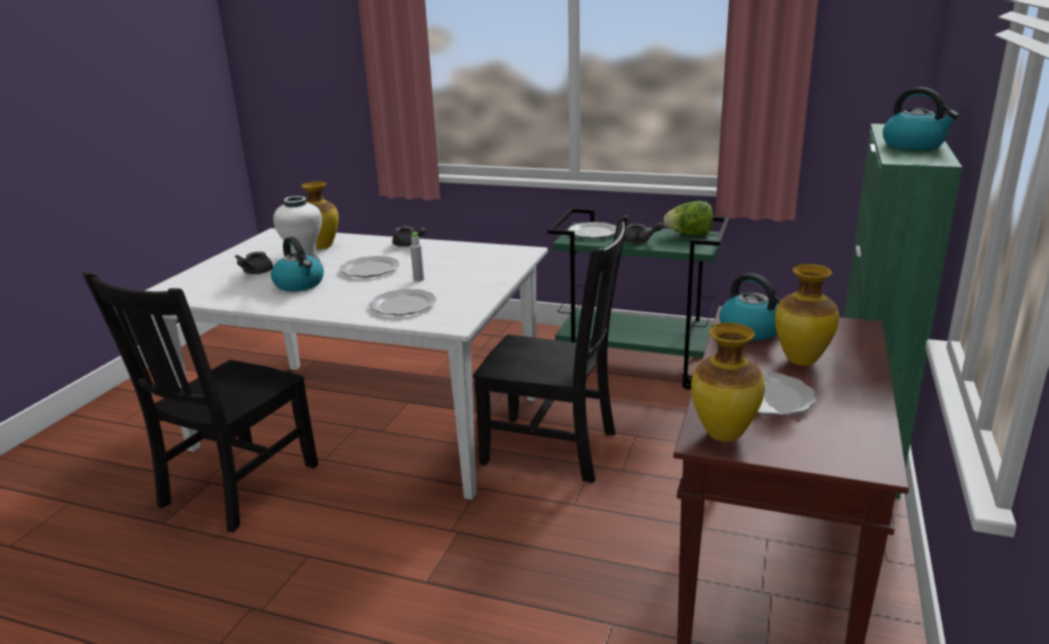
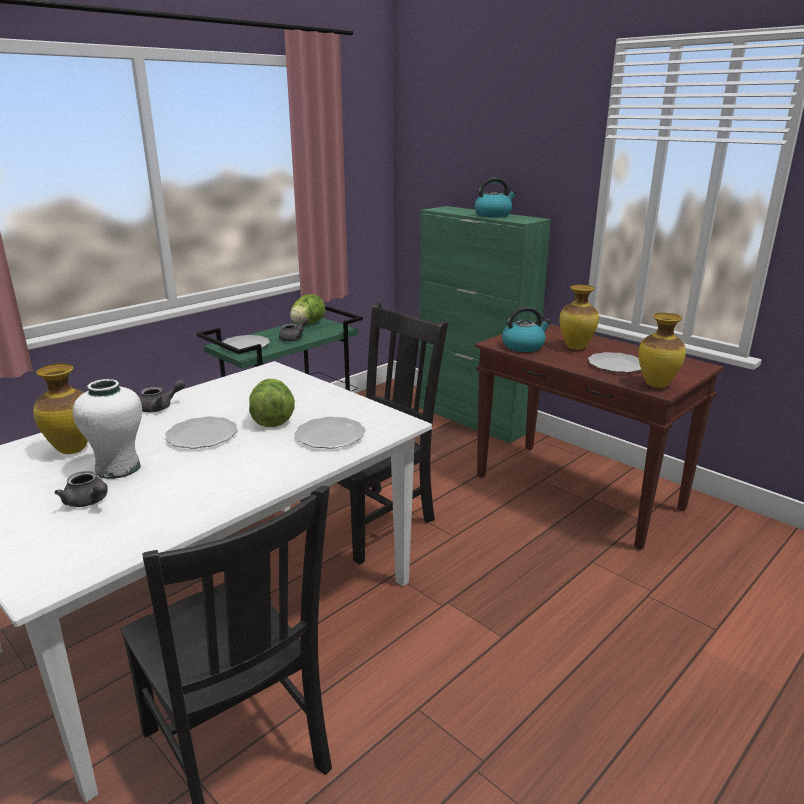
camera: 65 degrees left, 0 degrees up
kettle [271,237,324,292] -> none
grey bottle [410,232,424,282] -> lettuce [249,379,295,427]

